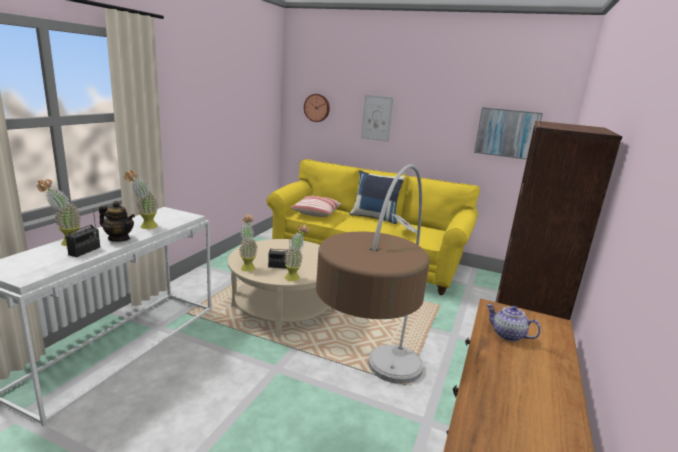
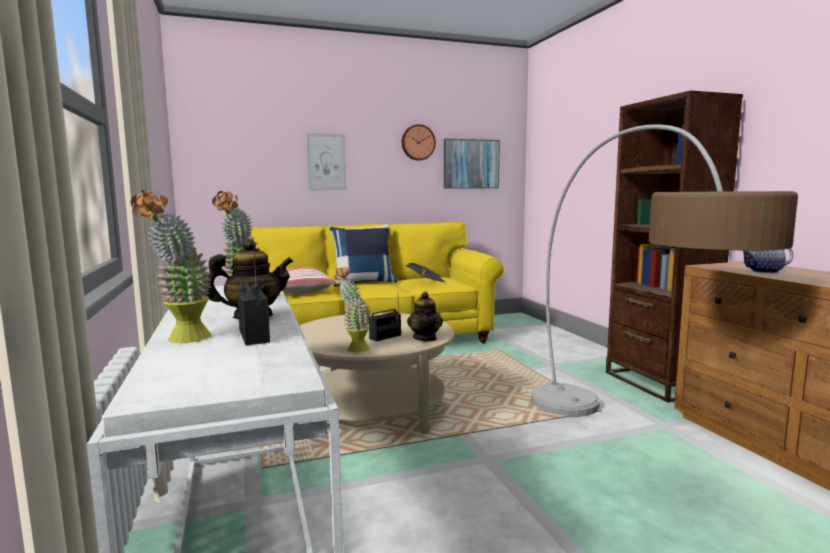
camera: 40 degrees left, 10 degrees down
potted plant [284,224,309,281] -> teapot [407,292,443,341]
wall clock [304,94,330,122] -> wall clock moved to [402,124,436,160]

